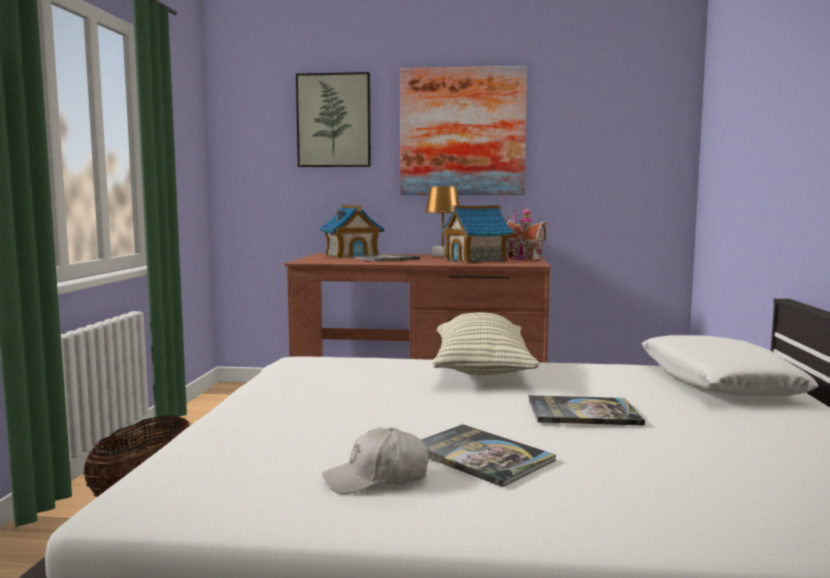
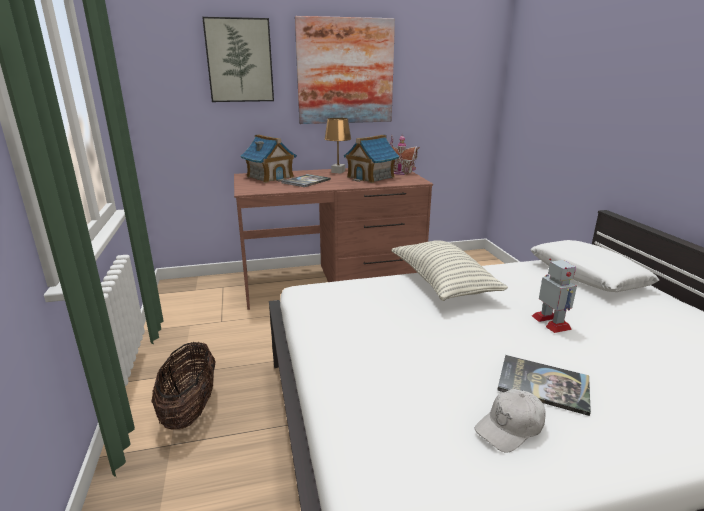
camera: 20 degrees left, 15 degrees up
book [528,395,645,426] -> toy robot [532,259,577,333]

